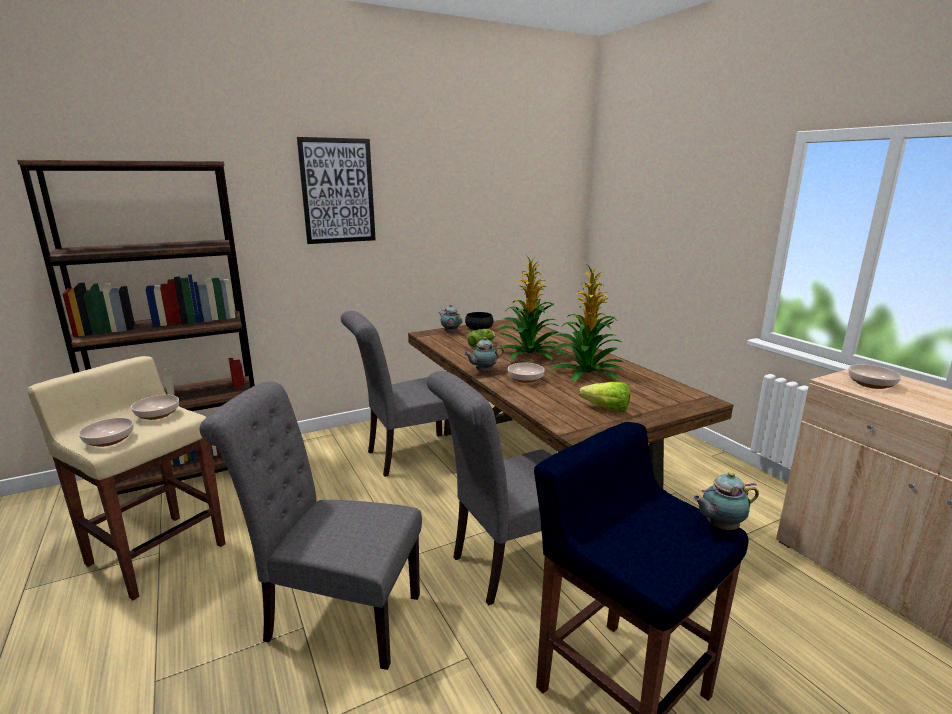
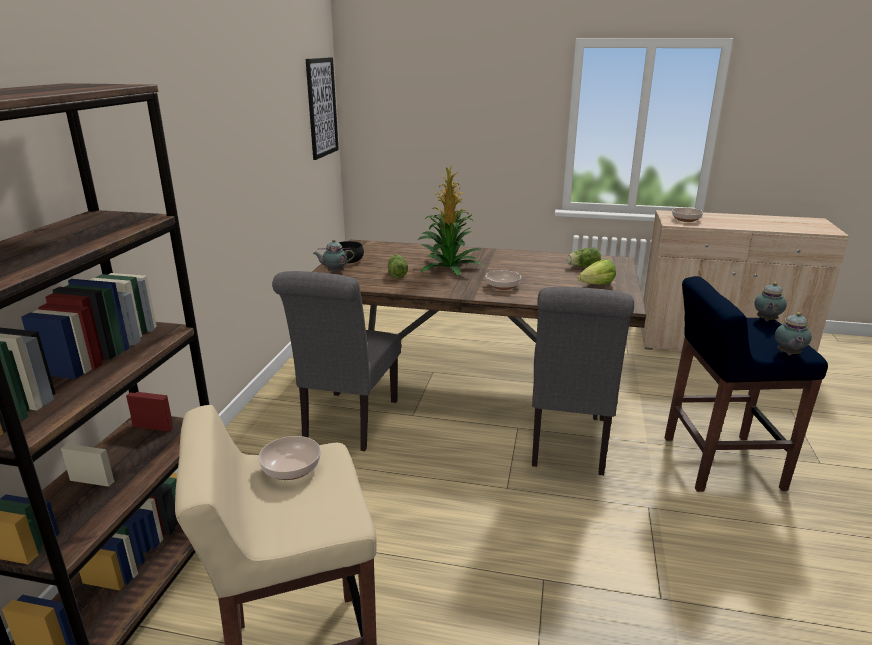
camera: 50 degrees left, 5 degrees up
bowl [79,418,134,447] -> none
grey chair [200,381,422,670] -> none
picture [297,137,376,244] -> picture moved to [306,57,339,160]
teapot [464,337,504,372] -> teapot moved to [775,312,812,356]
potted plant [550,265,624,381] -> none
none -> lettuce [566,247,601,267]

